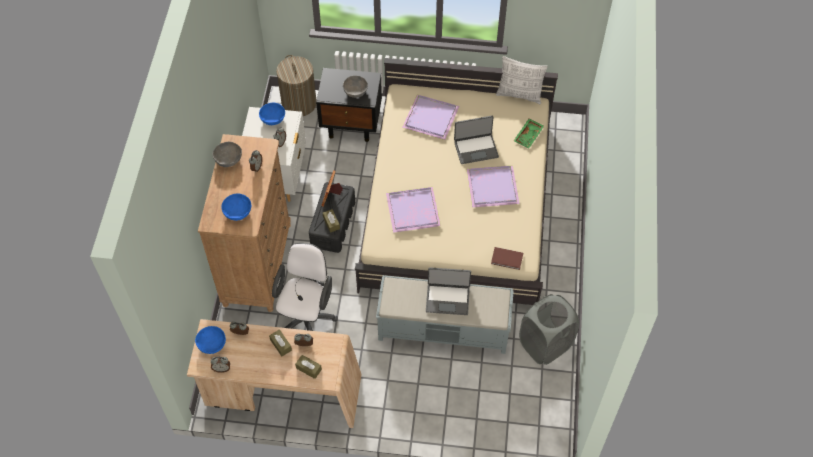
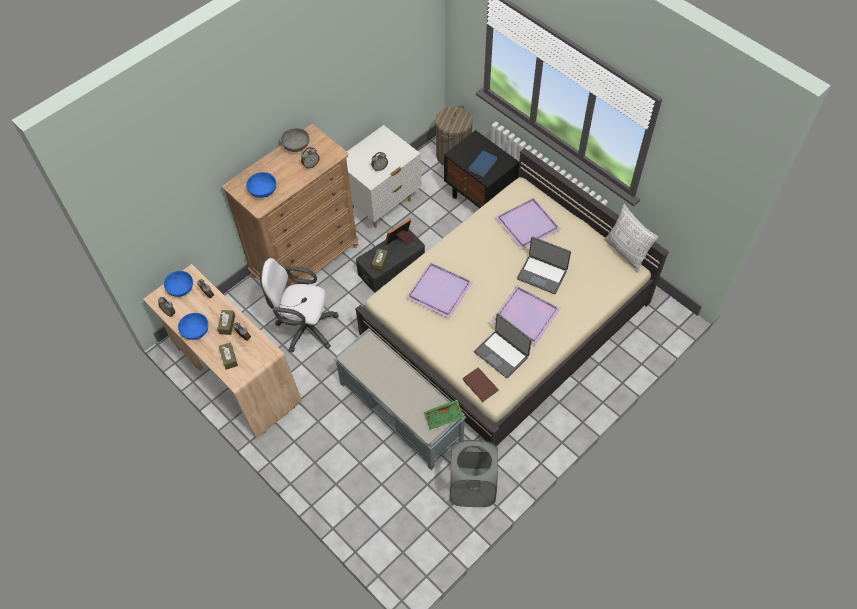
camera: 40 degrees right, 0 degrees up
blue bowl [259,103,285,125] -> blue bowl moved to [178,313,208,340]
white office chair [272,243,338,331] -> white office chair turned 135 degrees counterclockwise [260,258,339,352]
grey bowl [343,76,368,98] -> blue book [468,151,498,177]
laptop [426,267,471,315] -> laptop moved to [474,313,532,378]
green tray [514,119,544,148] -> green tray moved to [424,400,464,430]

